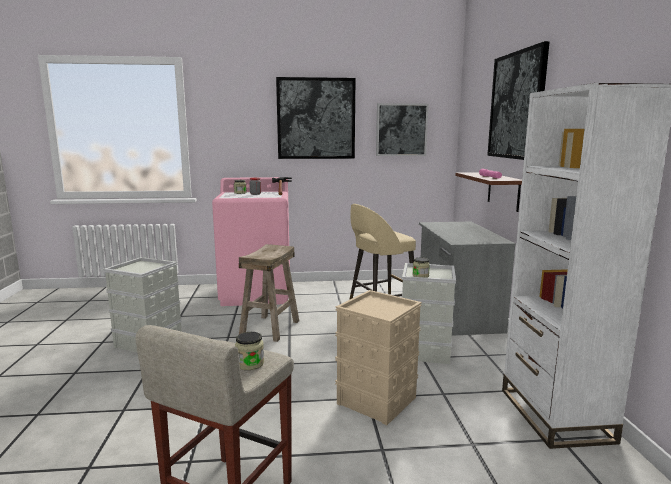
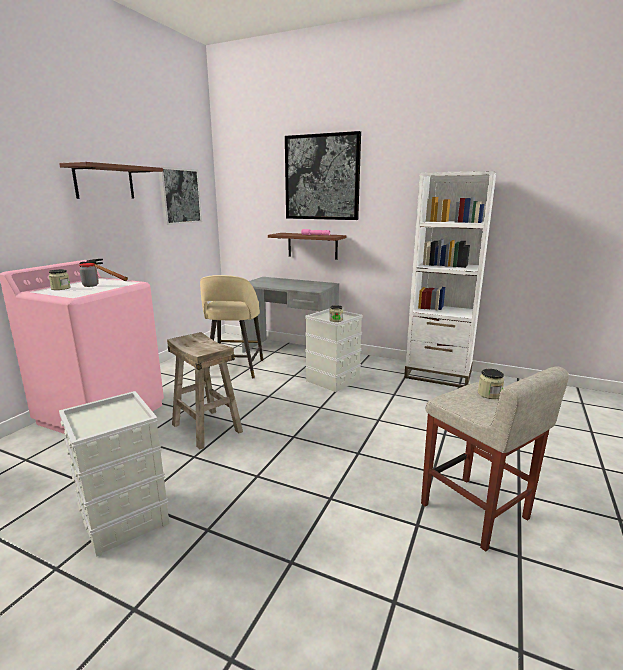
camera: 60 degrees left, 5 degrees up
picture [276,77,356,159] -> brown shelf [59,162,163,199]
beige storage box [335,290,422,425] -> none

